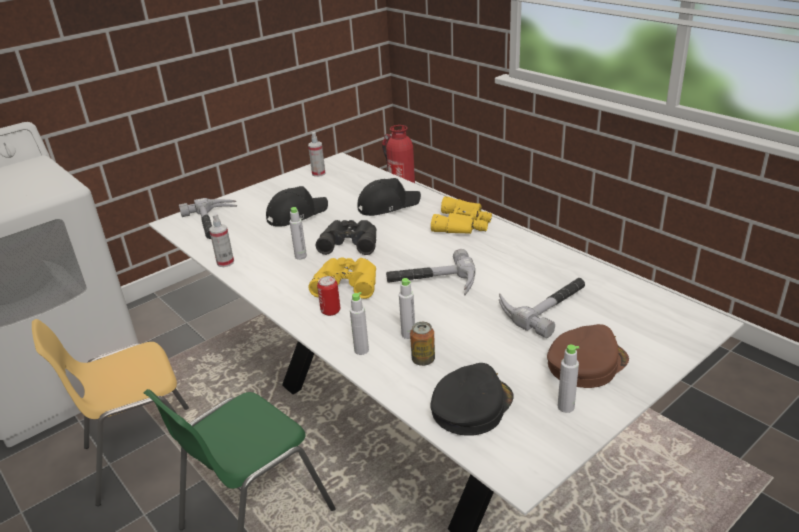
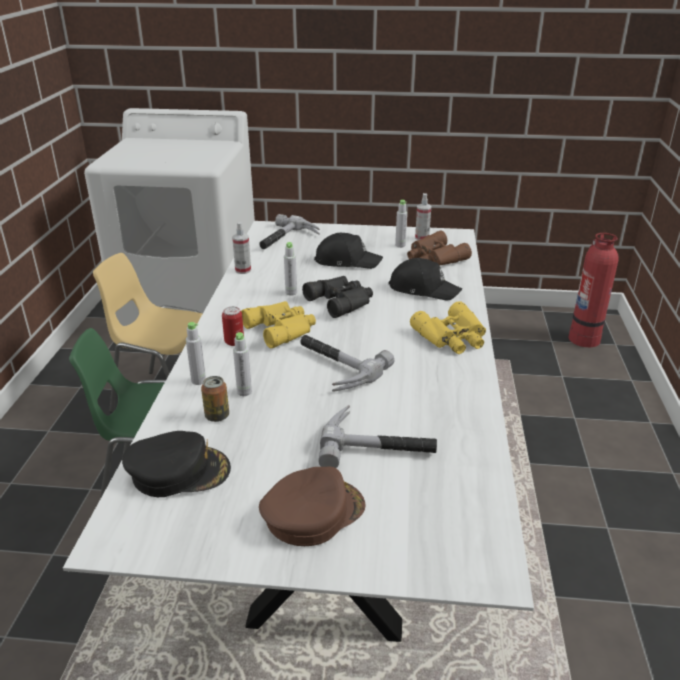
camera: 45 degrees right, 0 degrees up
brown cap [547,324,629,388] -> brown cap turned 45 degrees counterclockwise [259,467,366,546]
grey bottle [558,345,579,413] -> grey bottle moved to [395,200,407,248]
none -> brown binoculars [407,231,472,266]

